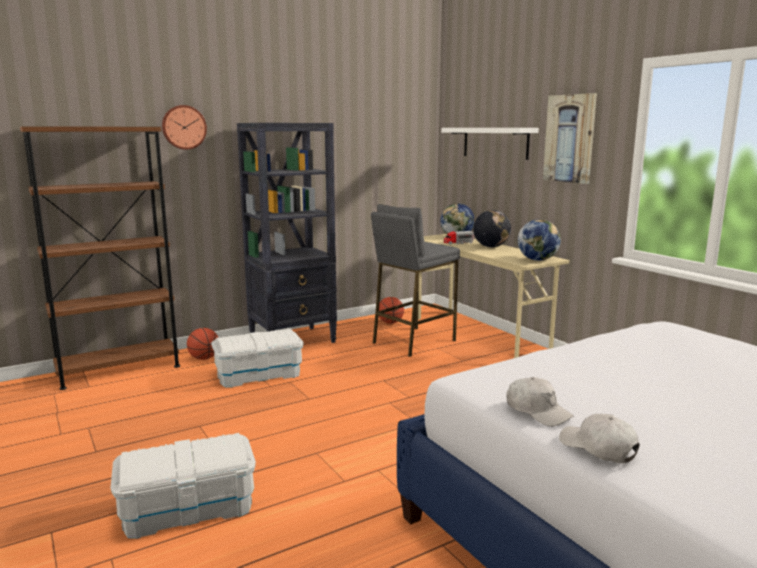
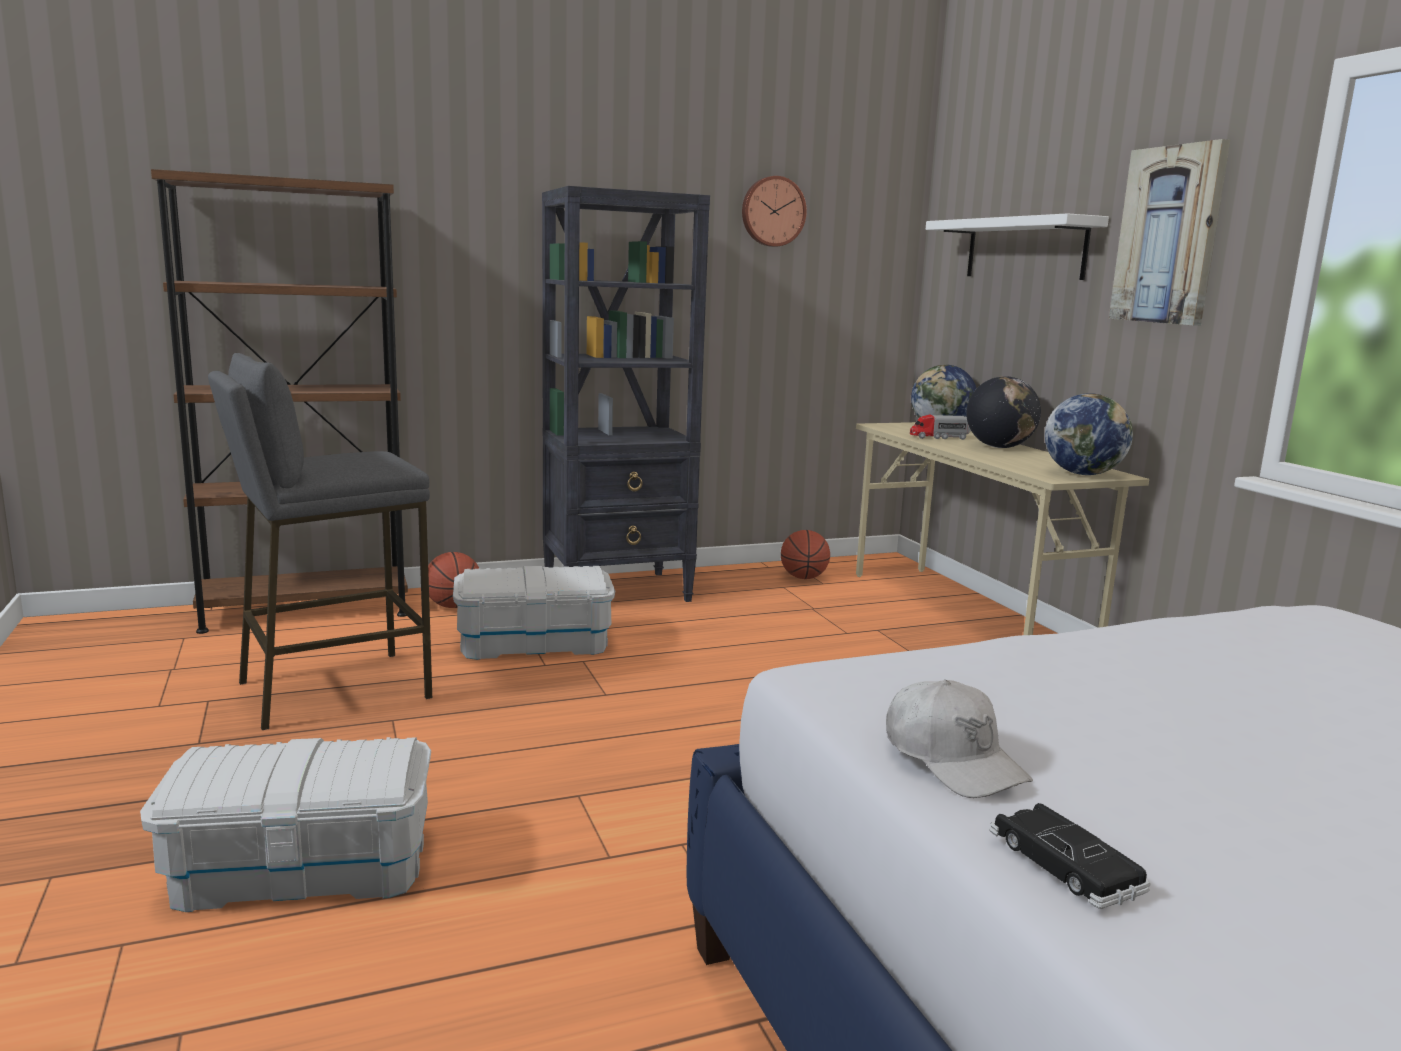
camera: 10 degrees right, 0 degrees up
wall clock [162,105,207,150] -> wall clock moved to [742,176,807,247]
grey stool [371,204,460,357] -> grey stool moved to [208,353,433,730]
white cap [559,414,640,464] -> black toy car [989,803,1151,909]

